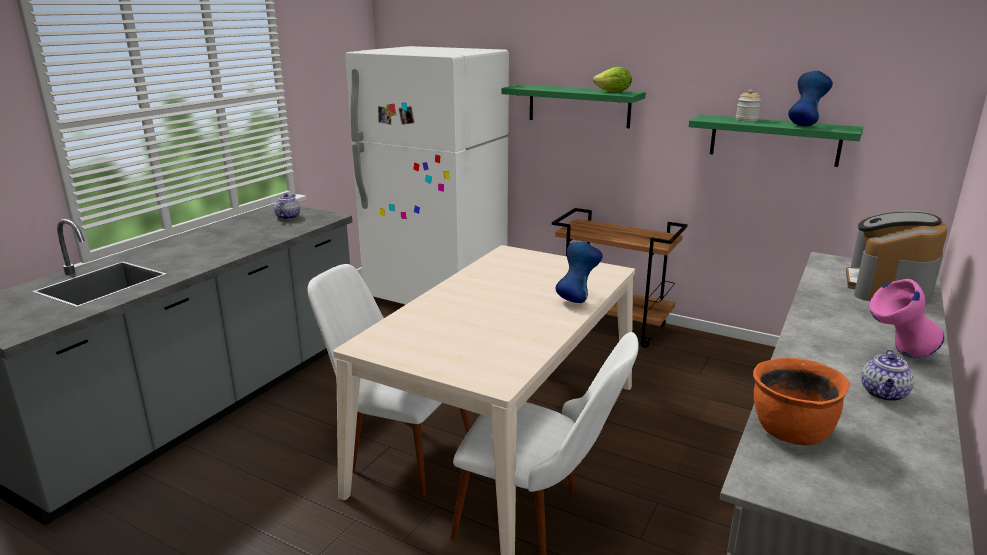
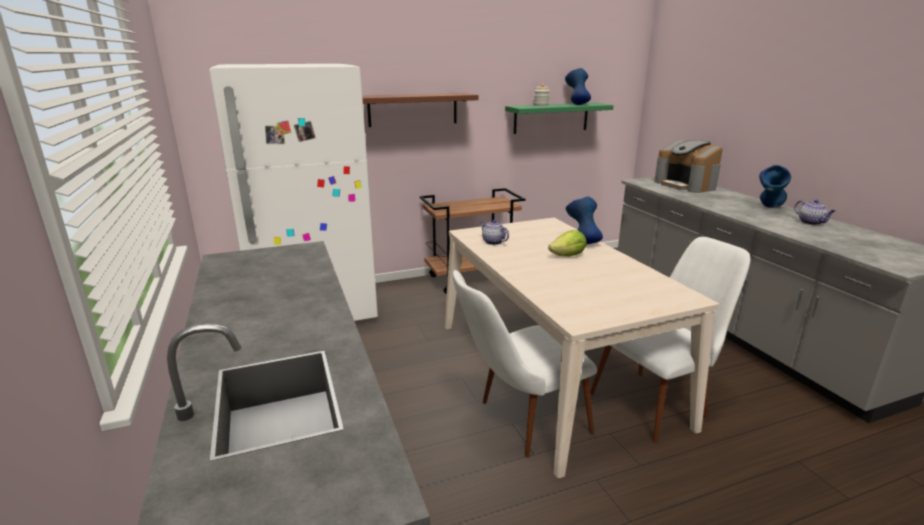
camera: 50 degrees left, 0 degrees up
teapot [274,193,300,220] -> teapot moved to [480,220,509,245]
green shelf [502,84,646,128] -> brown shelf [362,93,478,127]
lettuce [593,67,632,92] -> lettuce moved to [548,230,586,257]
orange cooking pot [753,358,850,445] -> none
pink vase [870,279,944,358] -> blue vase [759,165,791,208]

